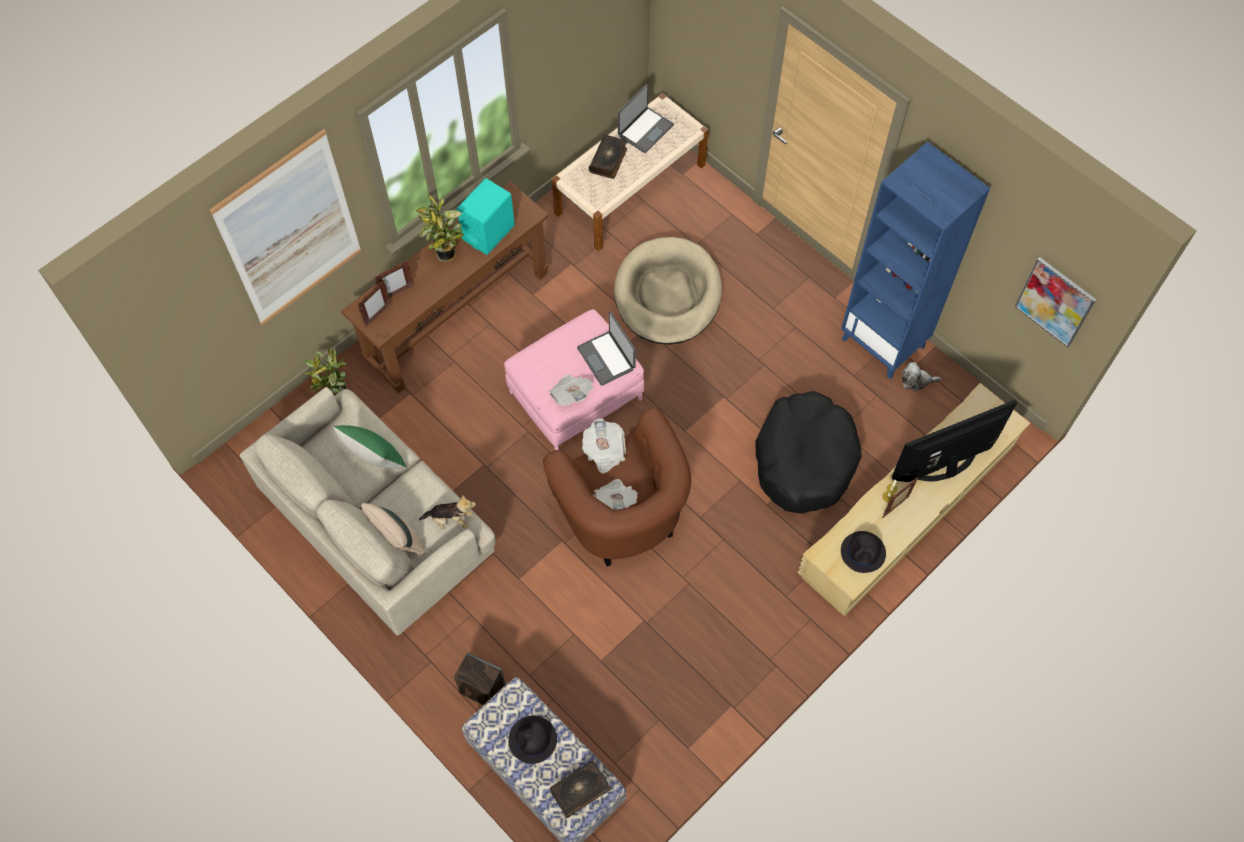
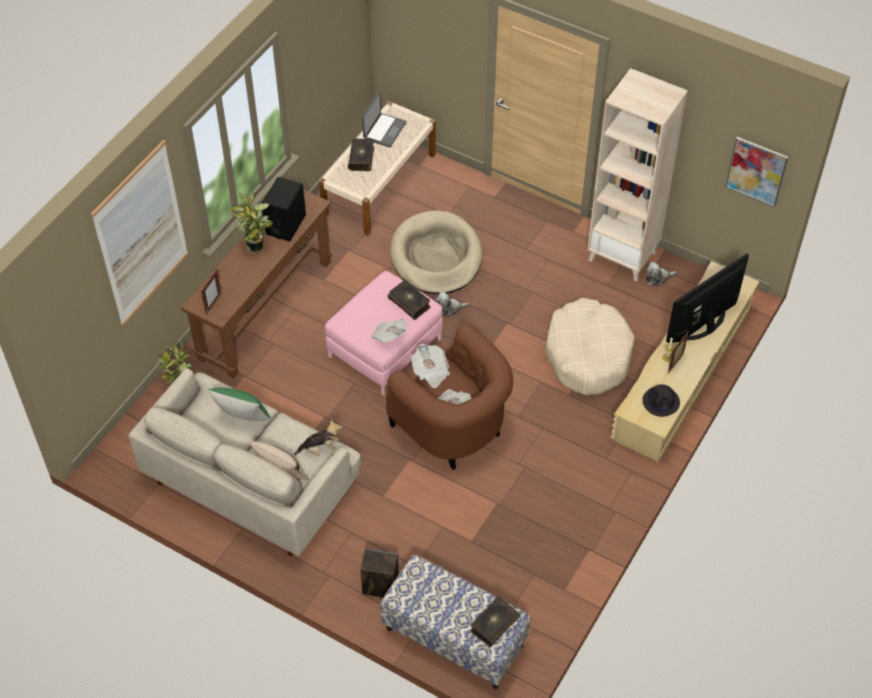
camera: 15 degrees left, 10 degrees down
picture frame [374,261,414,298] -> none
turquoise speaker [457,178,515,255] -> black speaker [262,177,306,241]
black hat [508,716,557,764] -> none
laptop [577,311,636,386] -> book [388,280,431,320]
black dog bed [755,391,861,514] -> beige dog bed [545,298,635,395]
blue bookcase [841,142,990,379] -> beige bookcase [587,68,688,282]
none -> plush toy [435,292,469,317]

